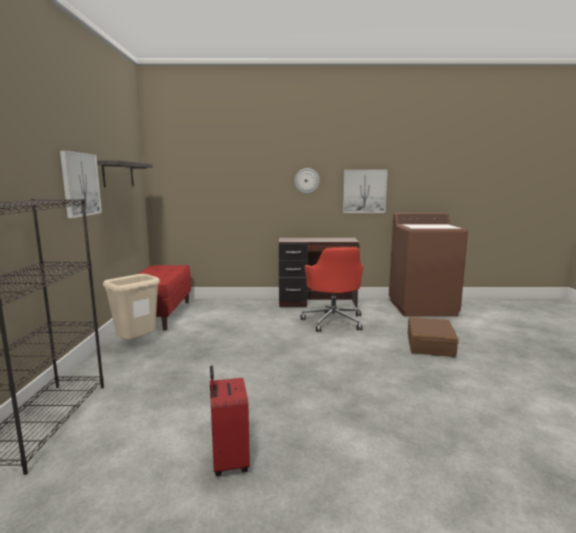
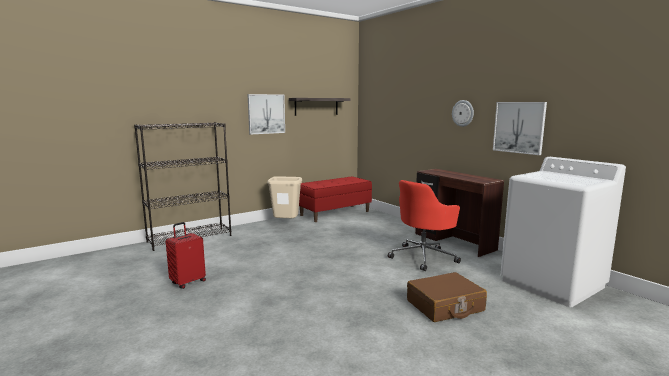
camera: 55 degrees right, 0 degrees up
brown washing machine [389,213,468,317] -> white washing machine [501,157,626,307]

